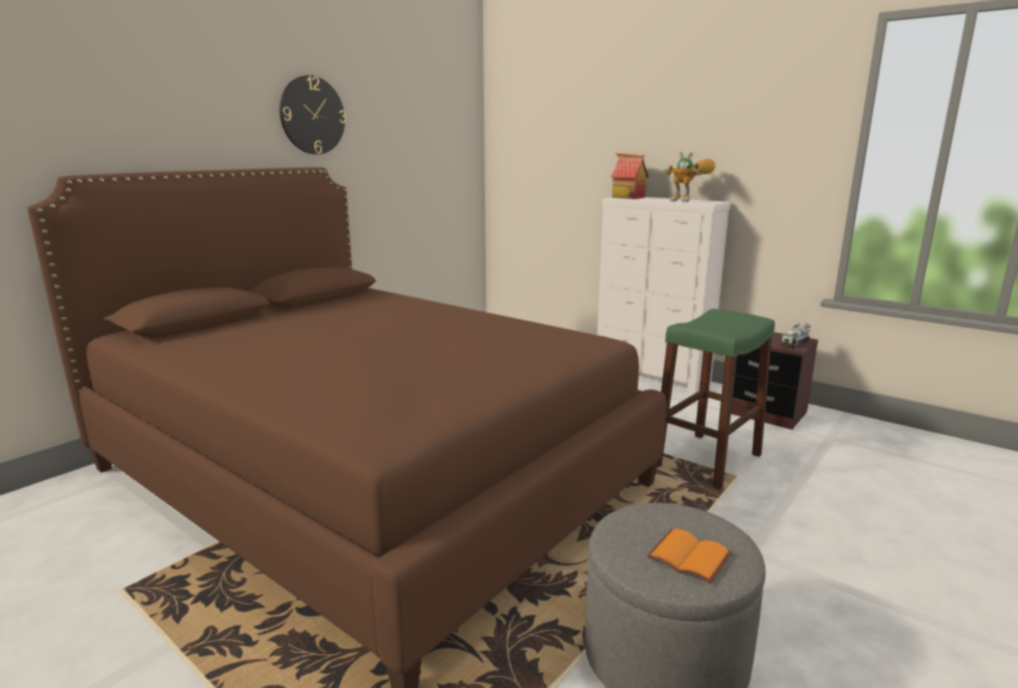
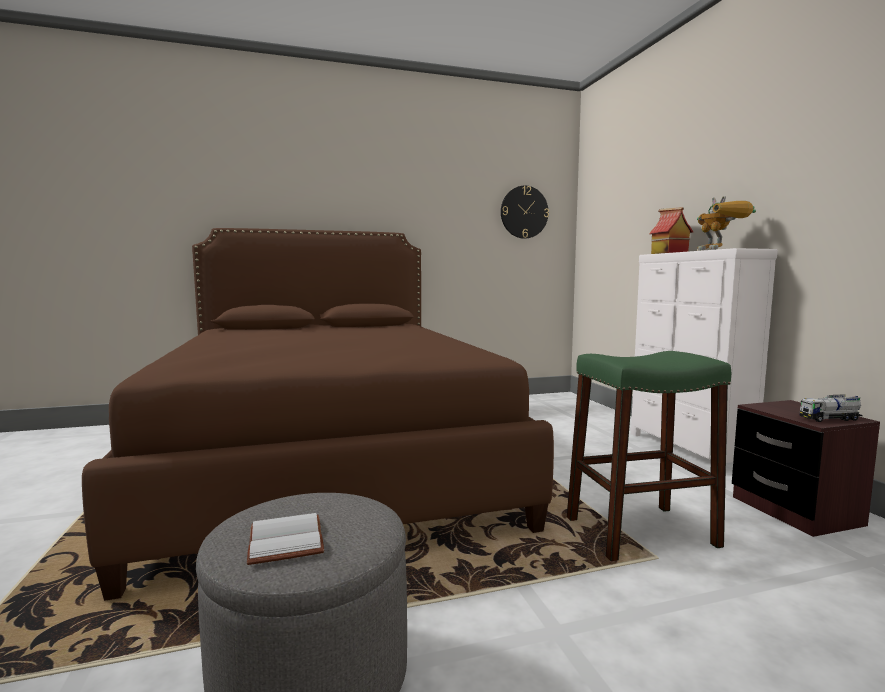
camera: 35 degrees right, 10 degrees down
wall clock [279,75,346,154] -> wall clock moved to [501,185,549,239]
orange book [647,529,732,584] -> white book [247,513,324,565]

